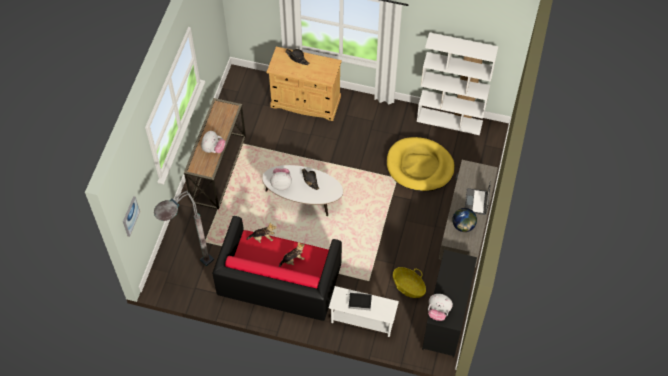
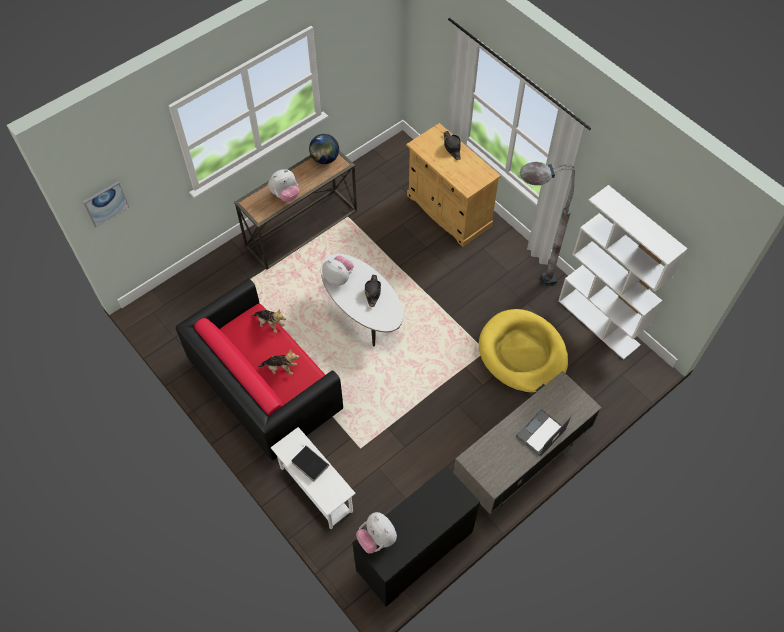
camera: 35 degrees right, 0 degrees up
grey floor lamp [154,190,214,267] -> grey floor lamp moved to [520,162,575,285]
basket [393,267,426,298] -> none
globe [452,208,477,232] -> globe moved to [309,134,339,164]

